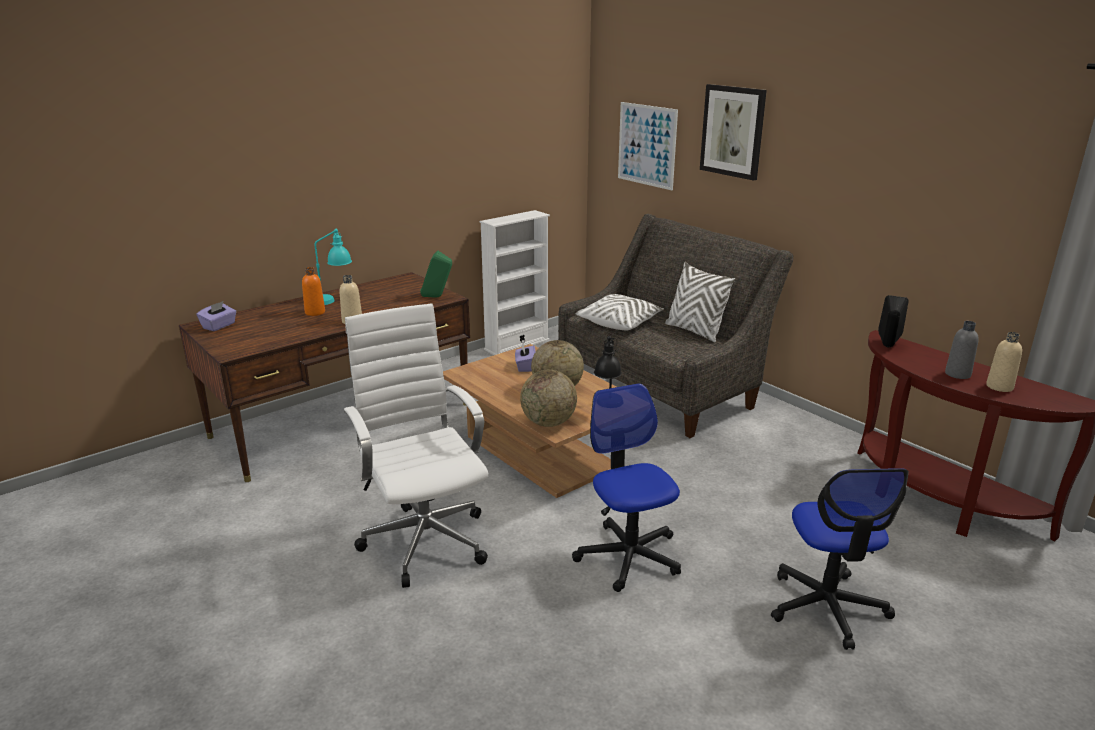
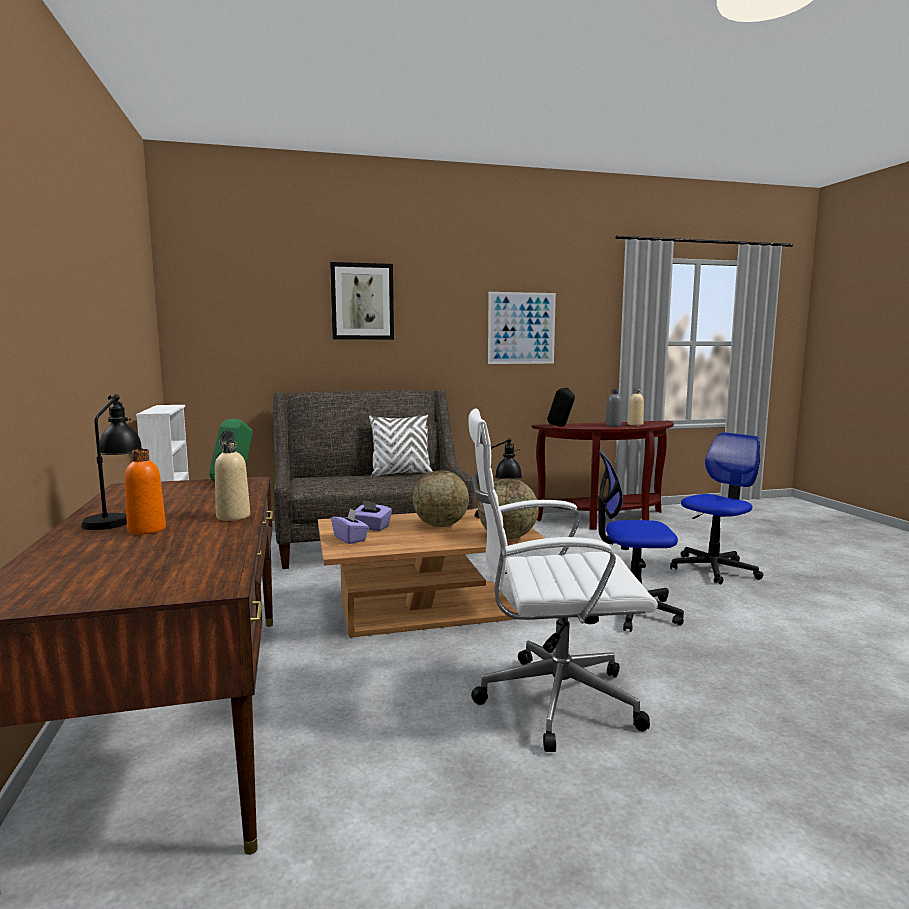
camera: 65 degrees left, 15 degrees down
purple tissue box [197,301,236,331] -> purple tissue box moved to [331,508,369,544]
turquoise table lamp [315,229,352,305] -> black table lamp [81,394,142,530]
white pillow [575,294,664,331] -> none
picture [618,102,678,190] -> picture moved to [488,292,556,364]
office chair [771,468,909,650] -> office chair turned 60 degrees counterclockwise [670,432,763,584]

